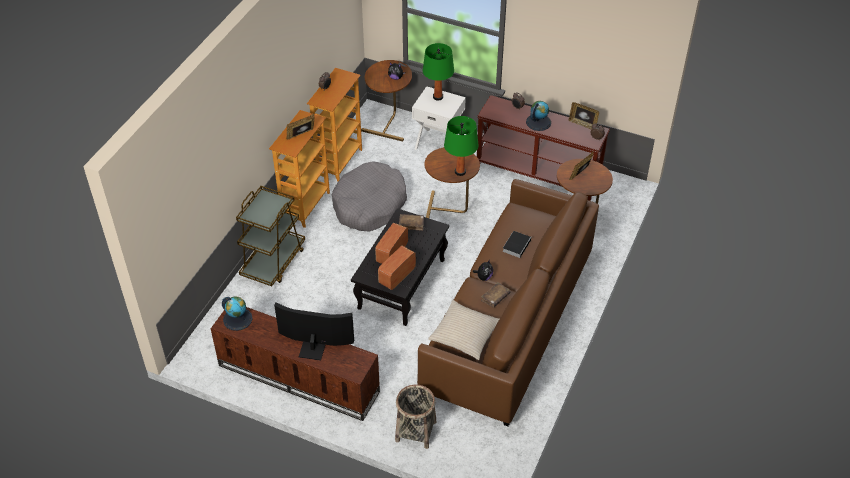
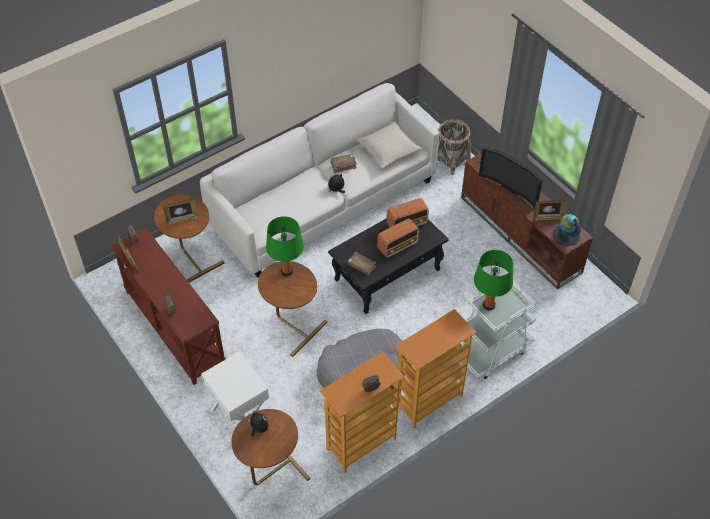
camera: 150 degrees left, 5 degrees up
brown cart [236,186,305,286] -> white cart [461,281,536,379]
picture frame [286,114,314,139] -> picture frame moved to [534,200,567,220]
brown sofa [417,179,599,426] -> white sofa [200,83,439,278]
green table lamp [423,43,454,101] -> green table lamp moved to [474,250,513,310]
book [503,231,531,258] -> none
globe [526,101,551,131] -> none

